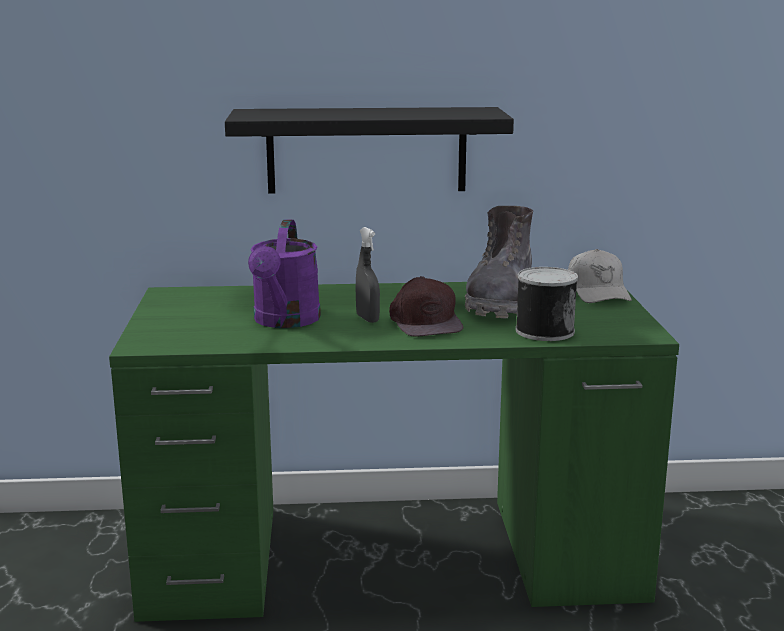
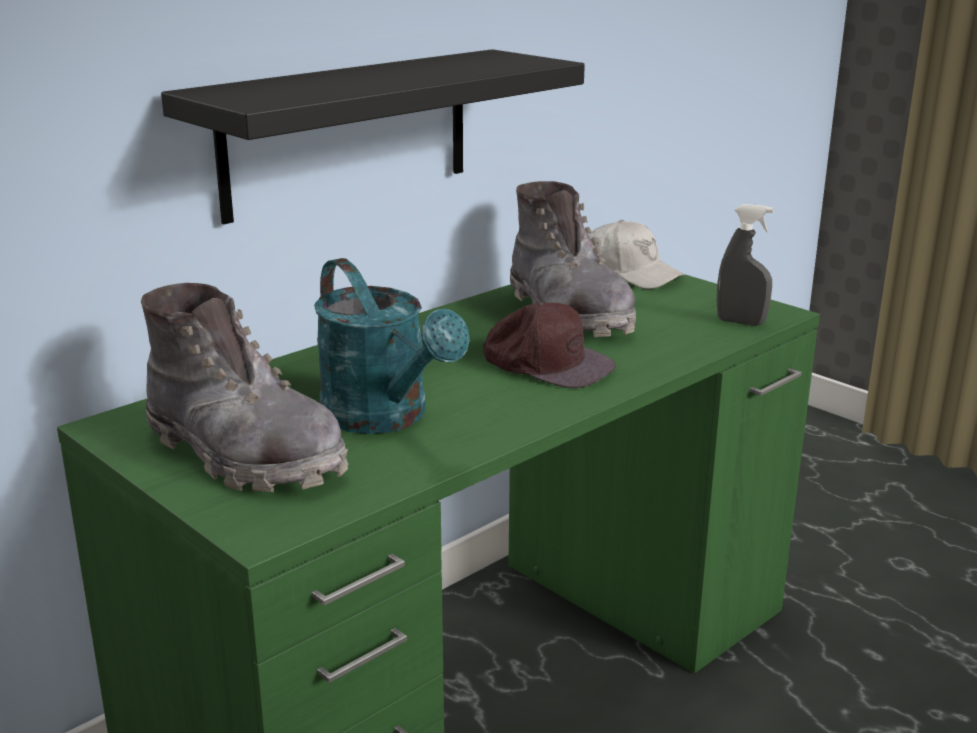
camera: 40 degrees left, 5 degrees up
purple watering can [248,219,321,328] -> turquoise watering can [314,258,469,434]
grey spray bottle [356,227,380,323] -> grey spray bottle moved to [717,204,774,326]
can [516,267,578,341] -> none
none -> grey boot [141,283,348,492]

